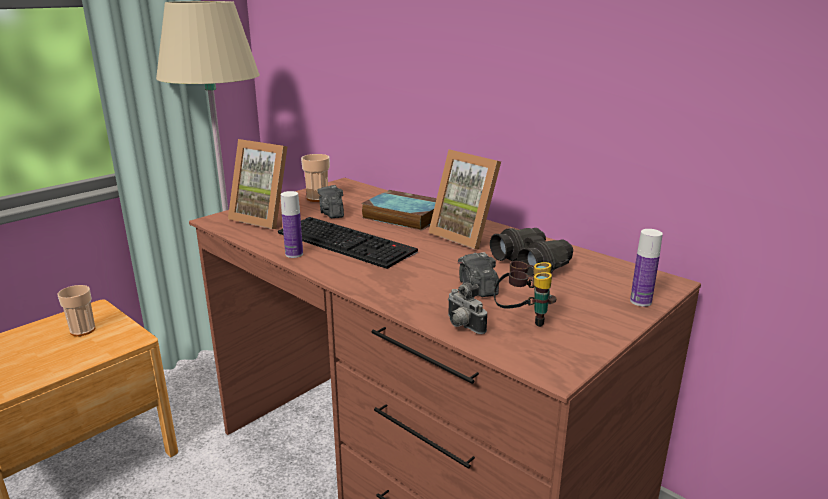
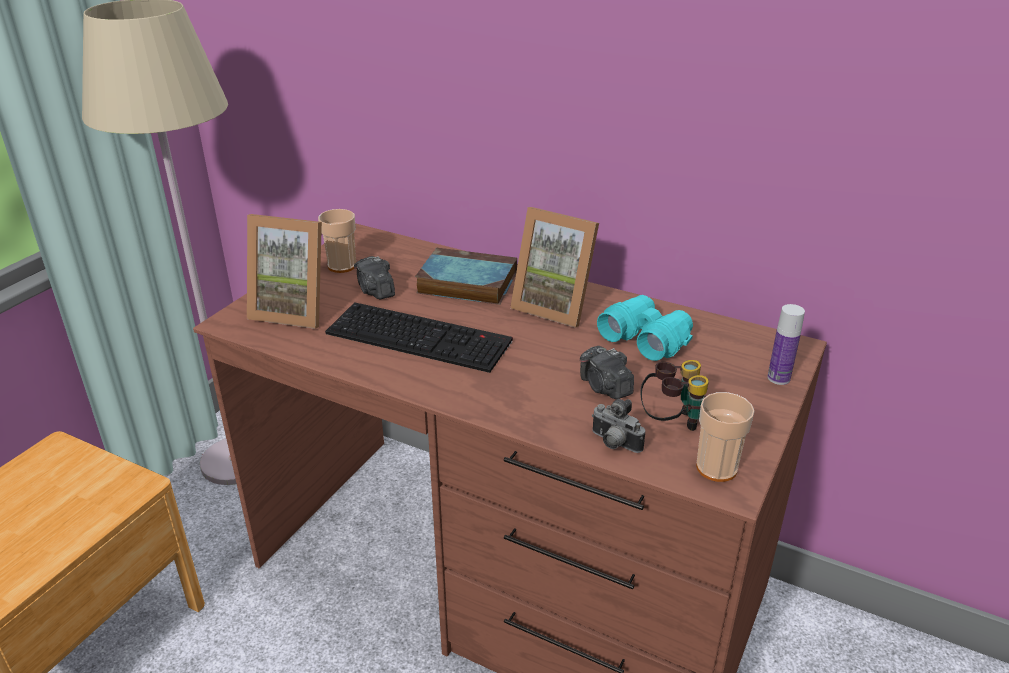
camera: 15 degrees left, 10 degrees up
cup [57,285,96,336] -> cup moved to [696,392,754,482]
bottle [281,191,303,258] -> none
black binoculars [490,228,573,276] -> turquoise binoculars [597,295,693,361]

